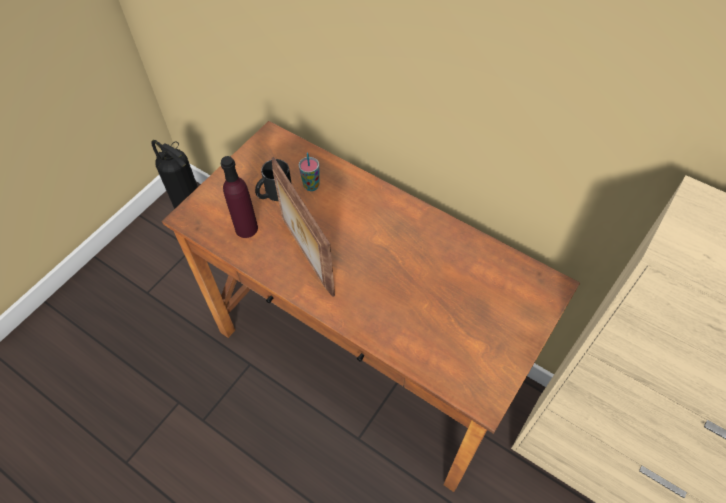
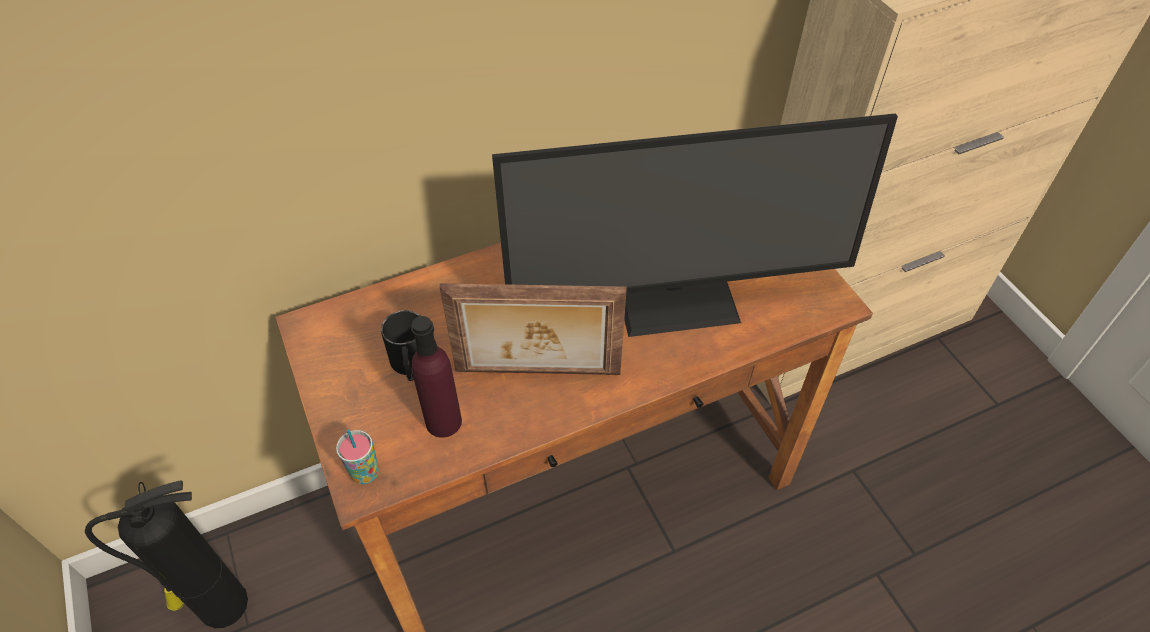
camera: 60 degrees left, 5 degrees down
cup [299,152,320,191] -> cup moved to [336,429,379,484]
none -> monitor [492,113,898,337]

